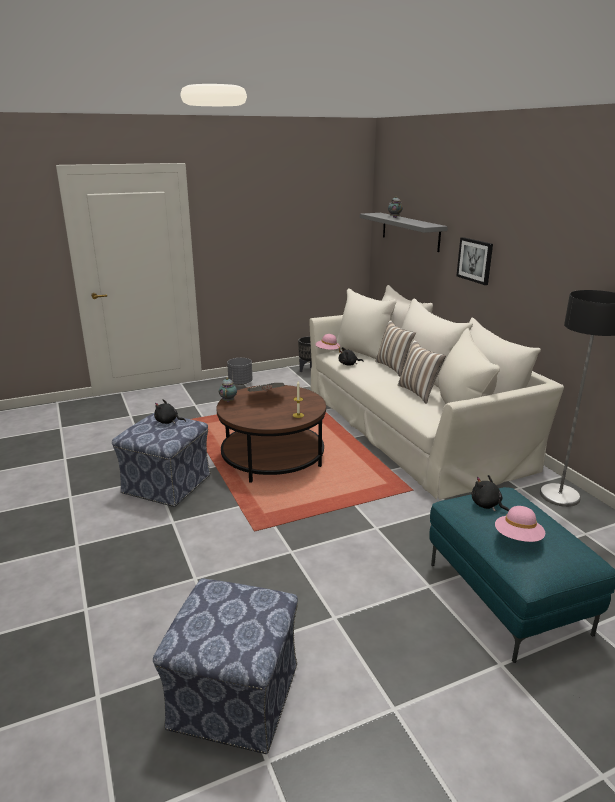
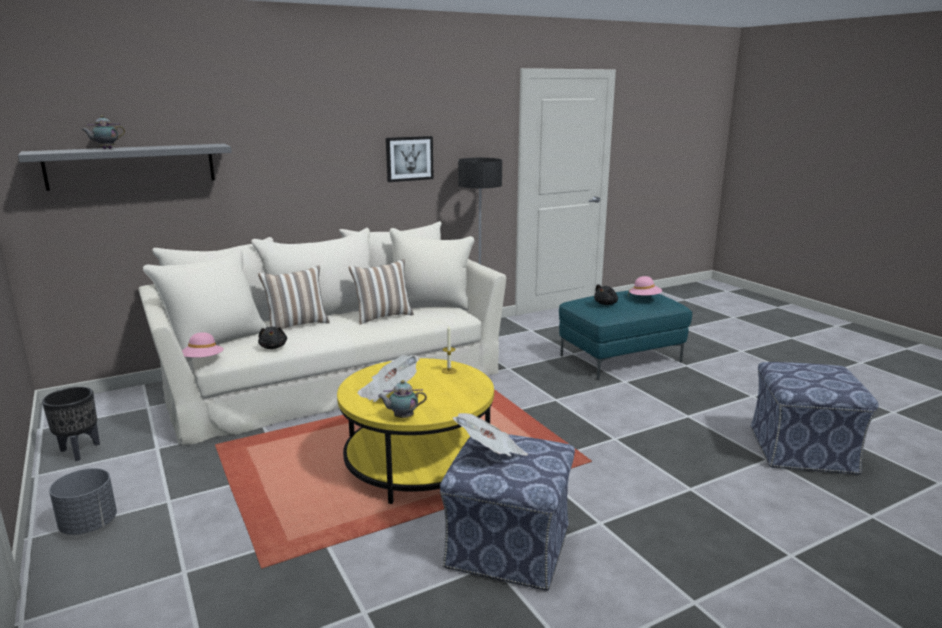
camera: 95 degrees left, 5 degrees down
black plush toy [154,399,186,424] -> newspaper [452,413,528,456]
brown coffee table [216,385,326,483] -> yellow coffee table [337,358,494,504]
picture [456,237,493,285] -> picture moved to [386,136,434,182]

